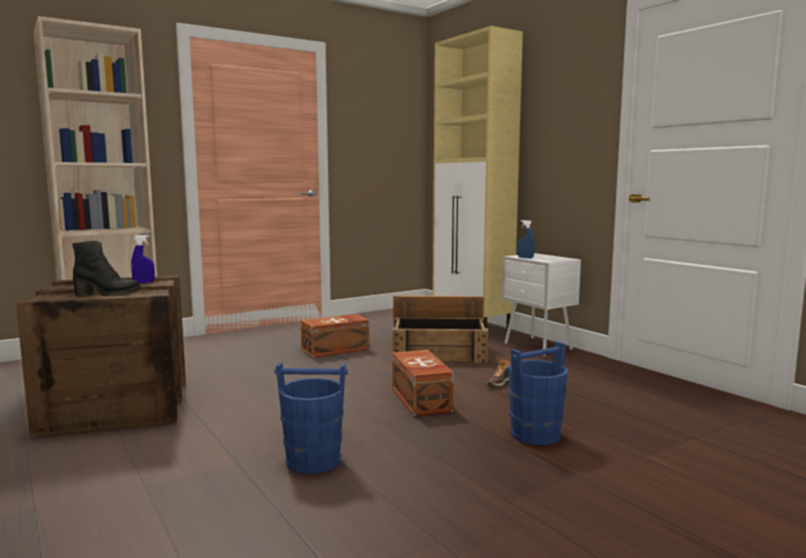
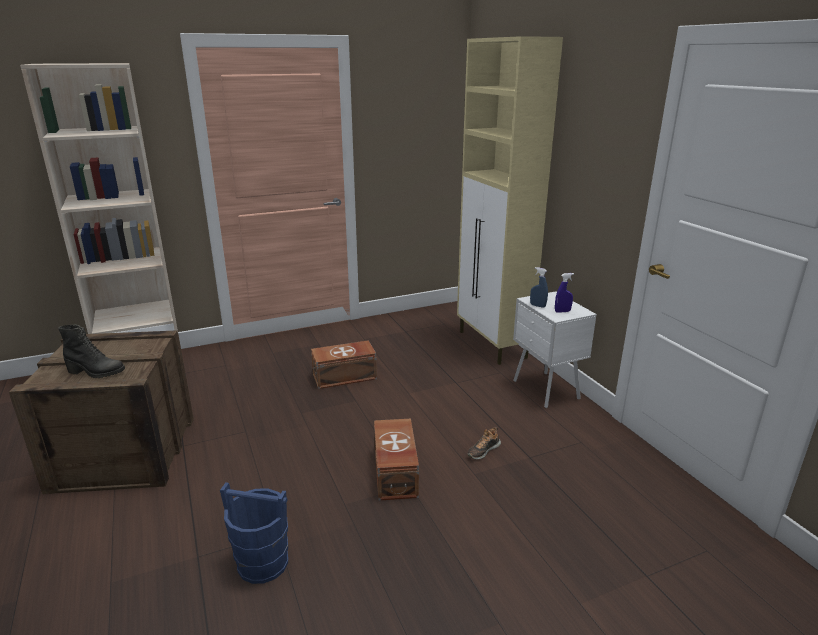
camera: 10 degrees right, 15 degrees up
blue spray bottle [131,235,155,284] -> blue spray bottle moved to [555,273,574,313]
crate [392,295,489,363] -> none
blue bucket [508,341,568,445] -> none

